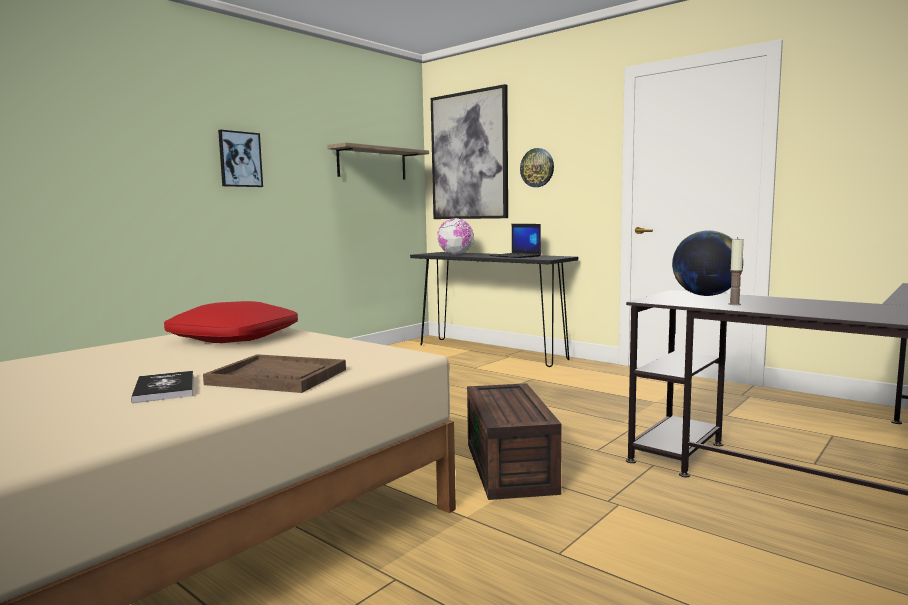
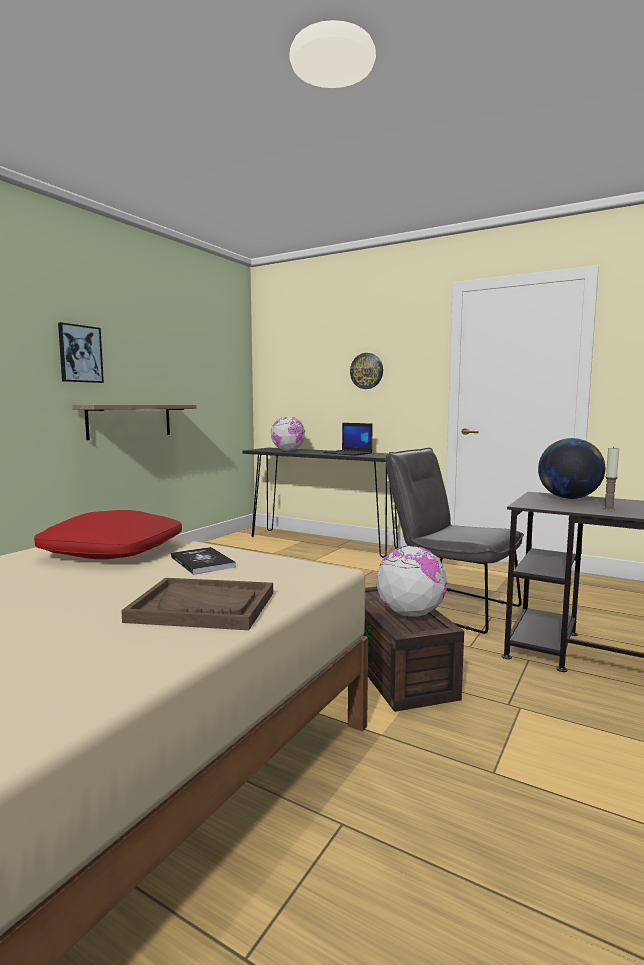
camera: 10 degrees left, 0 degrees up
book [131,371,193,403] -> book moved to [171,547,236,575]
shelf [327,142,429,180] -> shelf moved to [72,405,196,440]
picture [431,84,508,219] -> none
none -> globe [376,545,447,617]
none -> grey chair [385,448,523,634]

